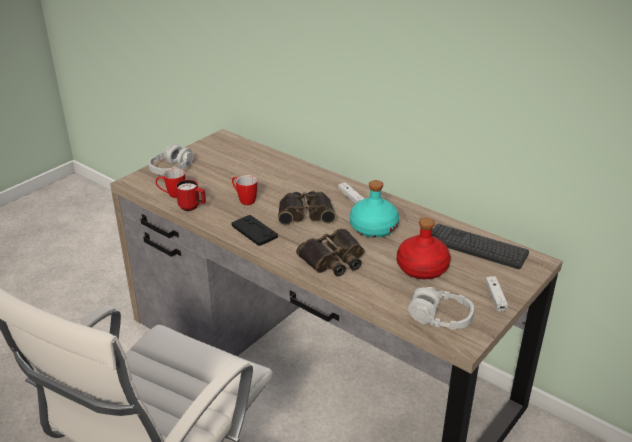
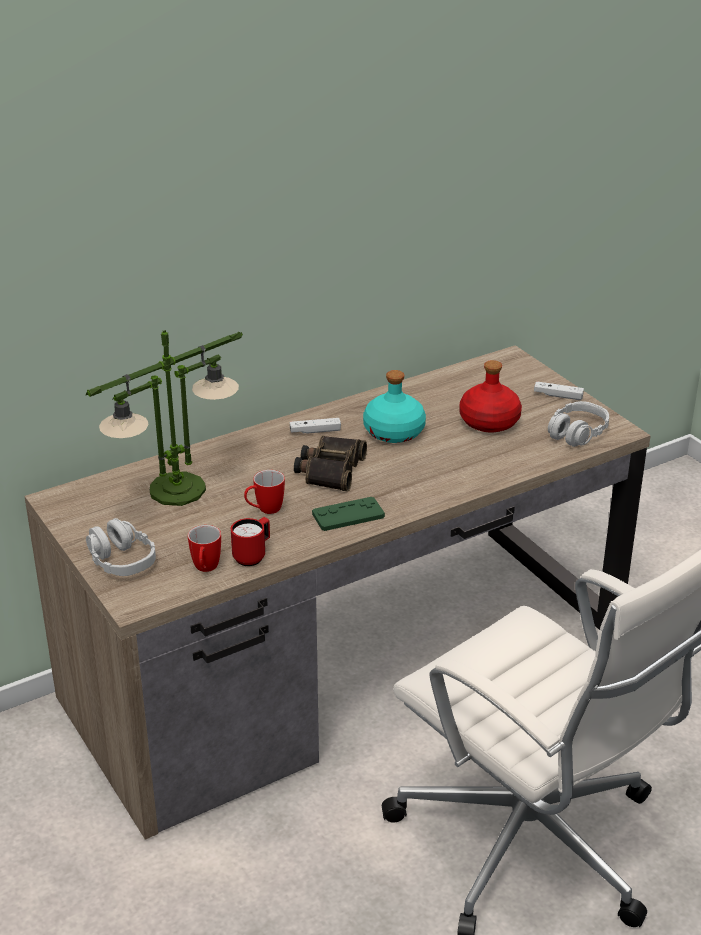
camera: 70 degrees left, 0 degrees up
black game controller [231,215,278,246] -> green game controller [312,497,385,531]
binoculars [296,229,365,277] -> none
keyboard [432,223,529,269] -> none
none -> table lamp [86,330,243,506]

